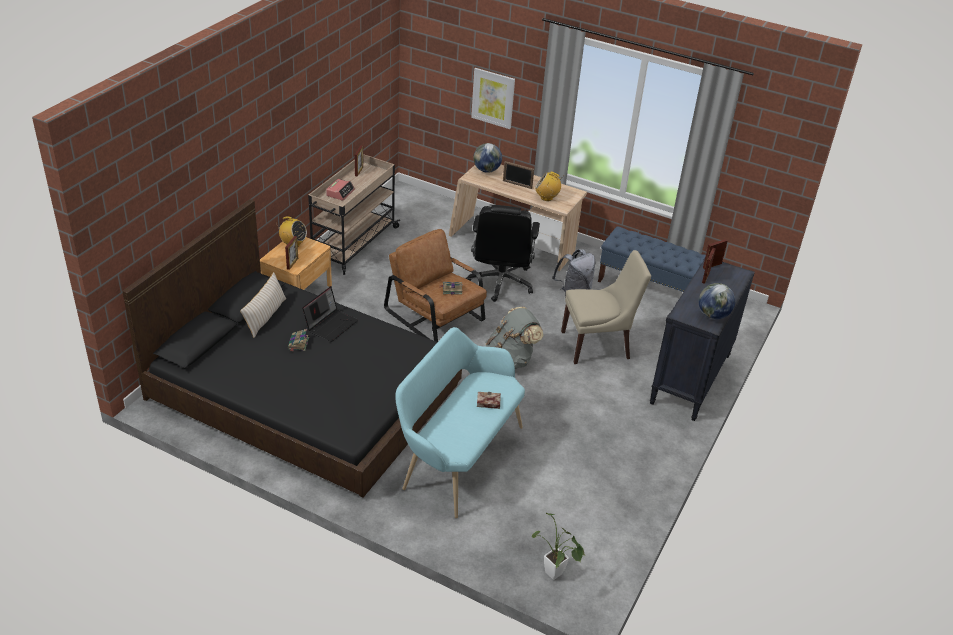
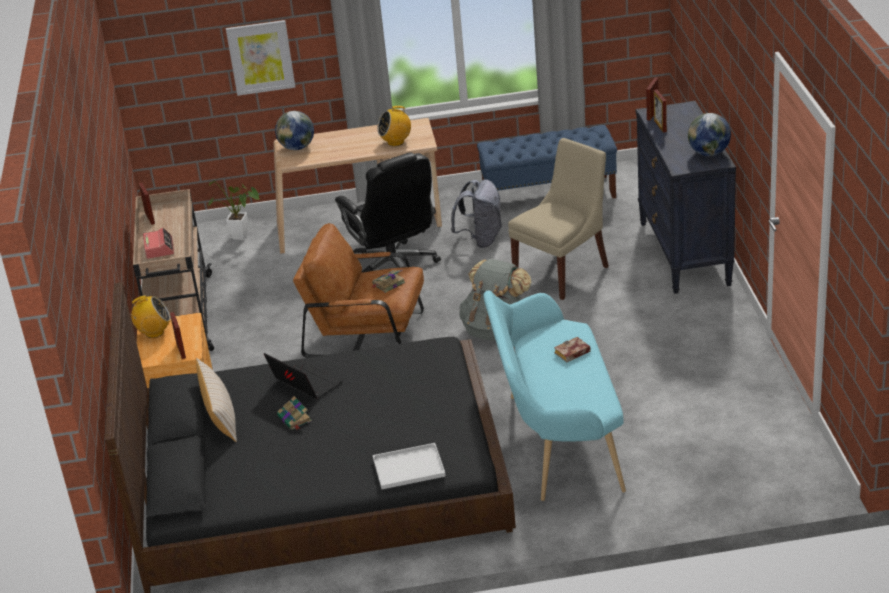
camera: 30 degrees left, 5 degrees down
laptop [302,286,358,342] -> laptop turned 45 degrees counterclockwise [264,353,343,399]
picture frame [503,161,534,189] -> none
potted plant [532,513,585,580] -> potted plant moved to [208,179,260,240]
none -> white tray [373,443,446,489]

